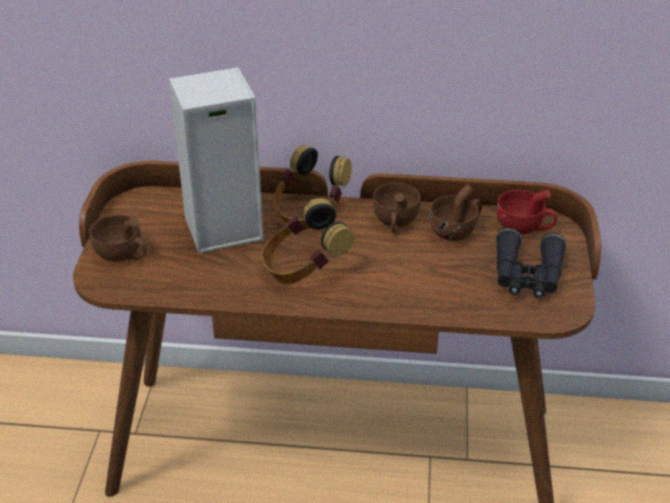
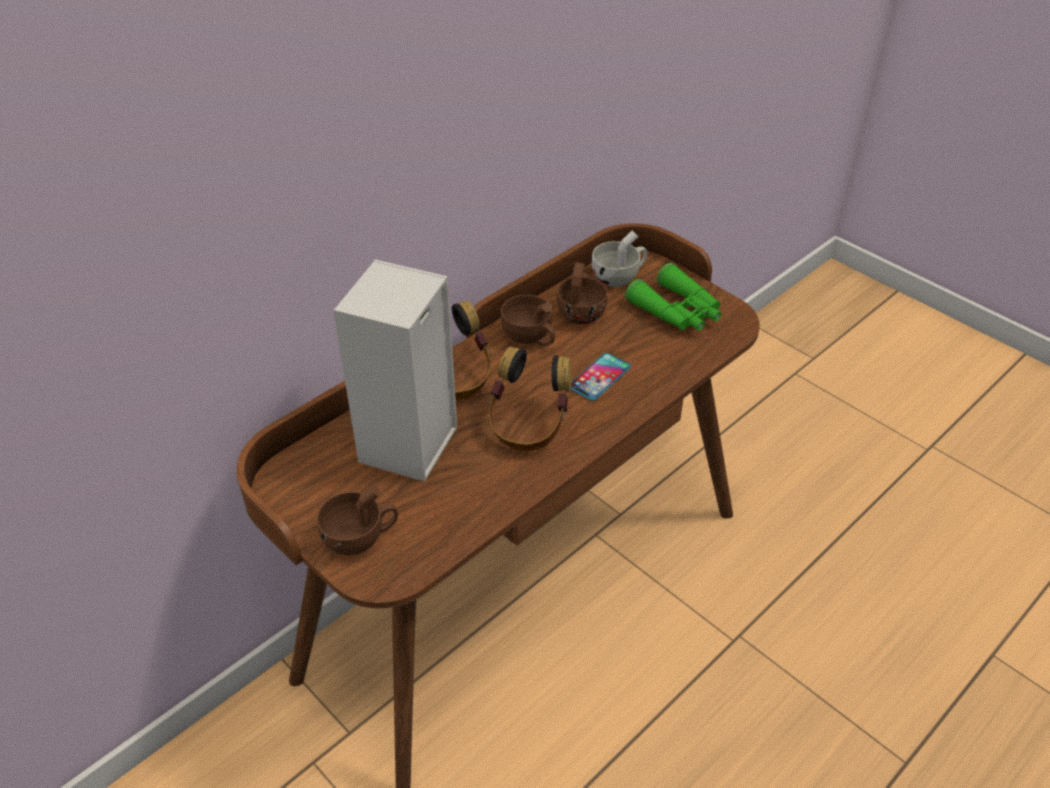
camera: 50 degrees left, 5 degrees up
red cup [496,189,557,235] -> white cup [592,231,648,287]
black binoculars [496,228,566,298] -> green binoculars [625,263,722,331]
none -> phone [570,353,631,401]

